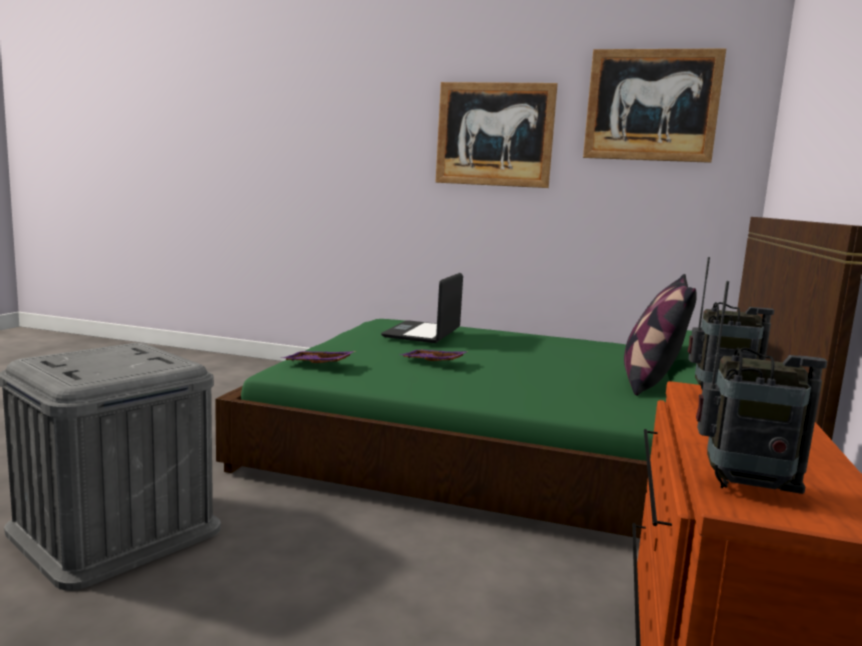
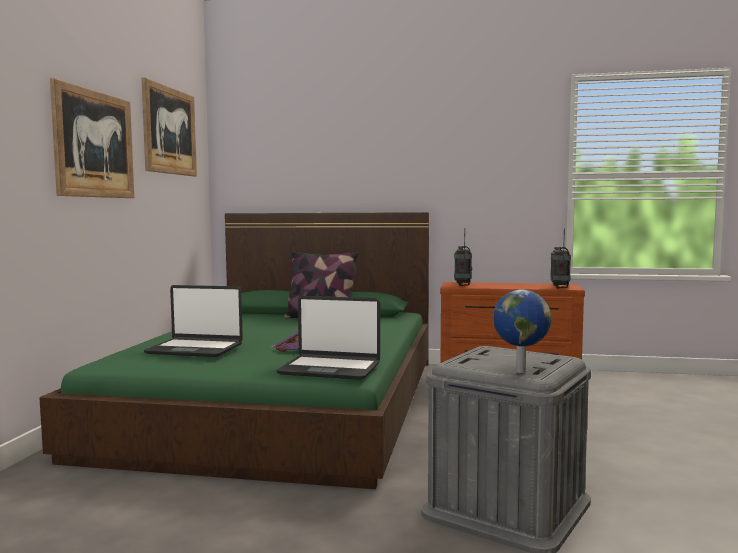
camera: 95 degrees left, 5 degrees down
purple tray [282,351,356,363] -> laptop [277,296,380,380]
none -> globe [493,290,551,373]

